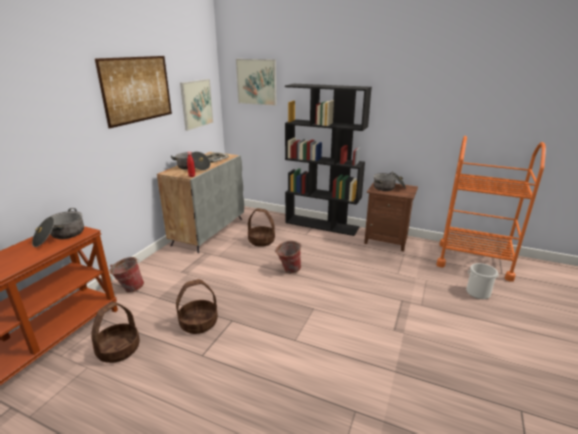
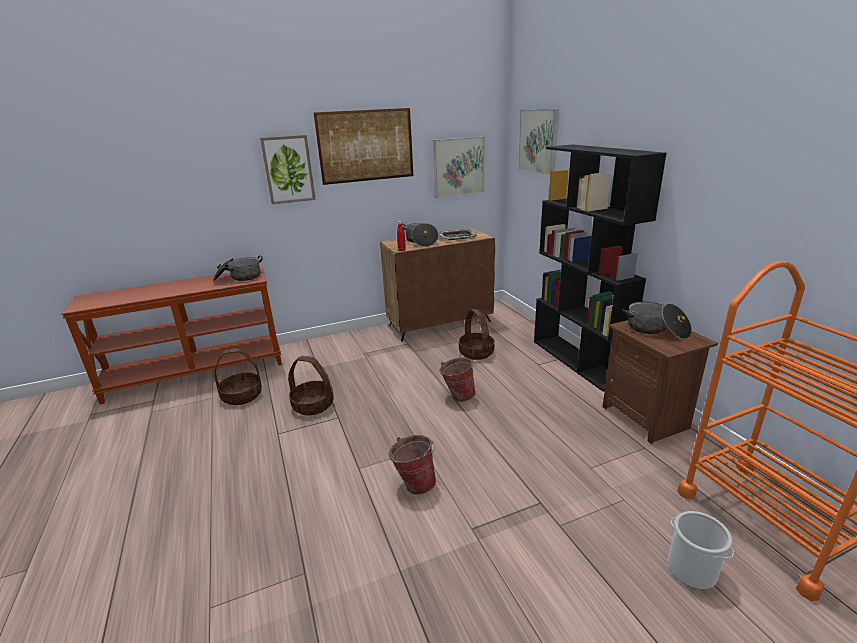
camera: 45 degrees right, 0 degrees up
bucket [109,257,144,293] -> bucket moved to [389,435,436,495]
grey cabinet [157,152,244,253] -> brown cabinet [380,228,495,341]
none -> picture [260,135,316,204]

